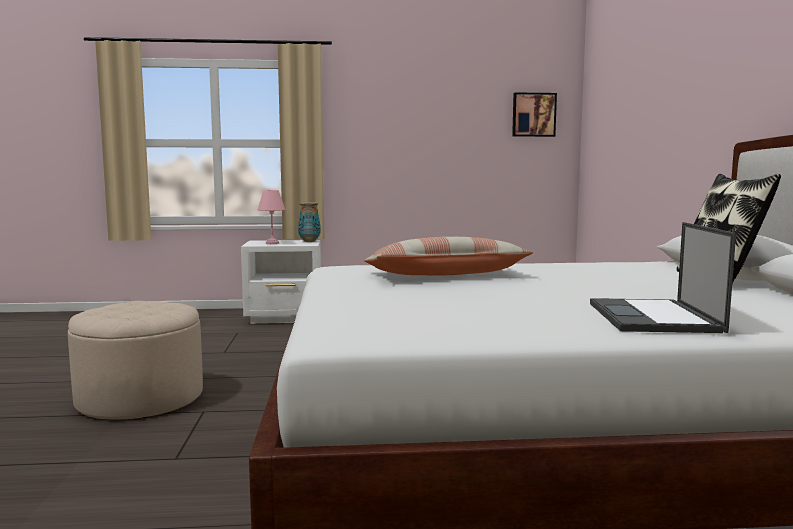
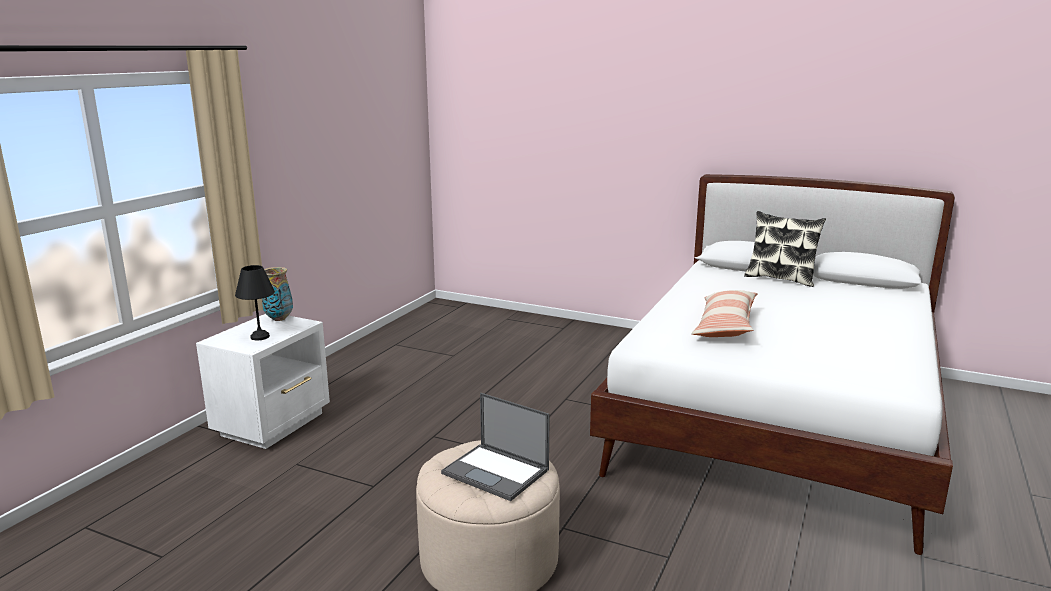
camera: 60 degrees left, 10 degrees up
pink table lamp [258,190,285,244] -> black table lamp [235,265,275,340]
picture [512,93,557,137] -> none
laptop [590,222,736,333] -> laptop moved to [441,393,550,501]

